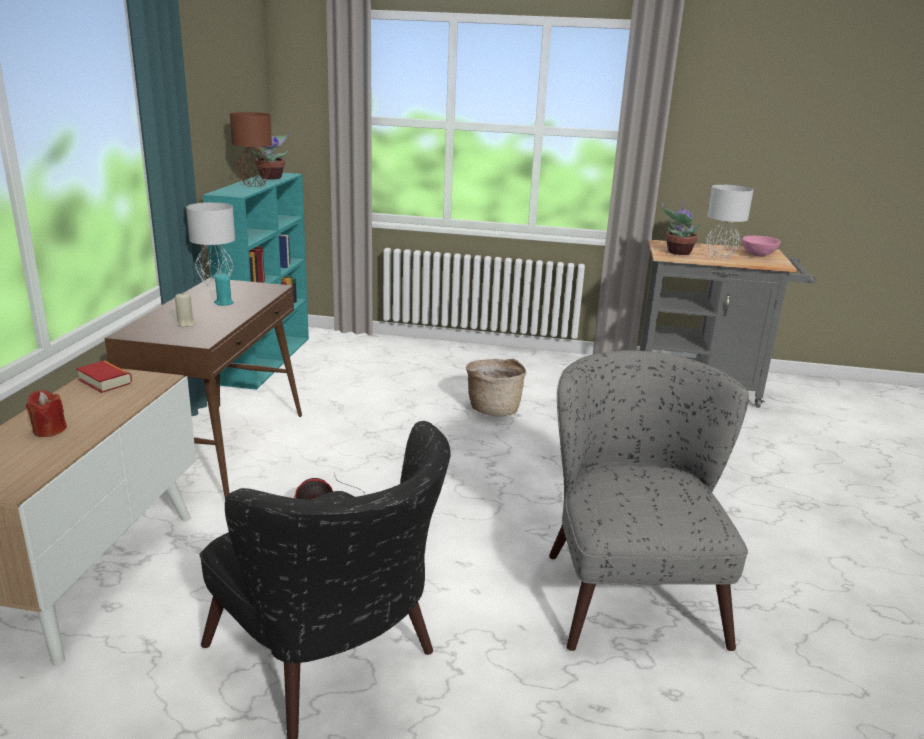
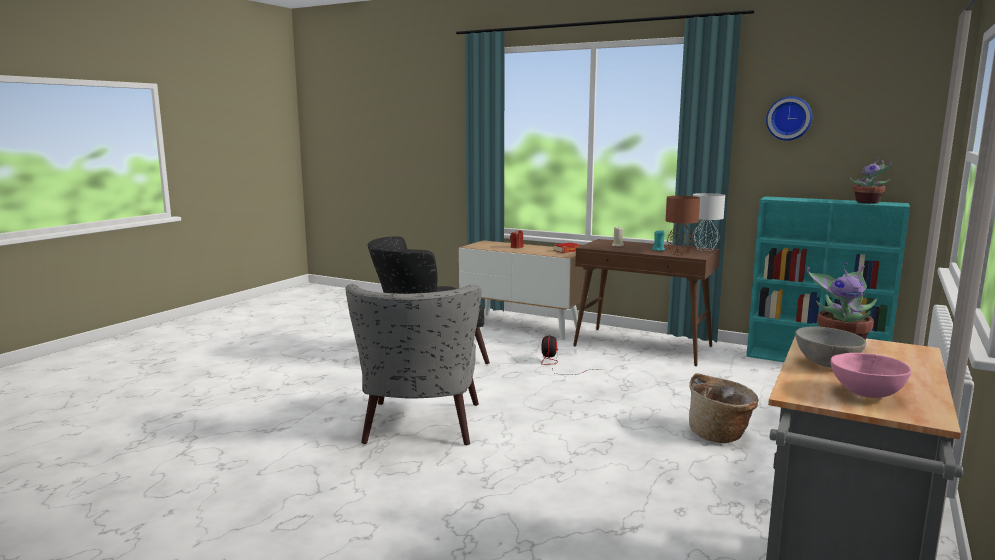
camera: 110 degrees right, 10 degrees down
brown table lamp [230,112,272,187] -> brown table lamp moved to [665,196,700,256]
grey armchair [549,350,749,651] -> grey armchair turned 75 degrees clockwise [346,284,482,445]
grey table lamp [706,185,754,260] -> grey bowl [795,326,866,367]
none -> wall clock [766,96,812,141]

